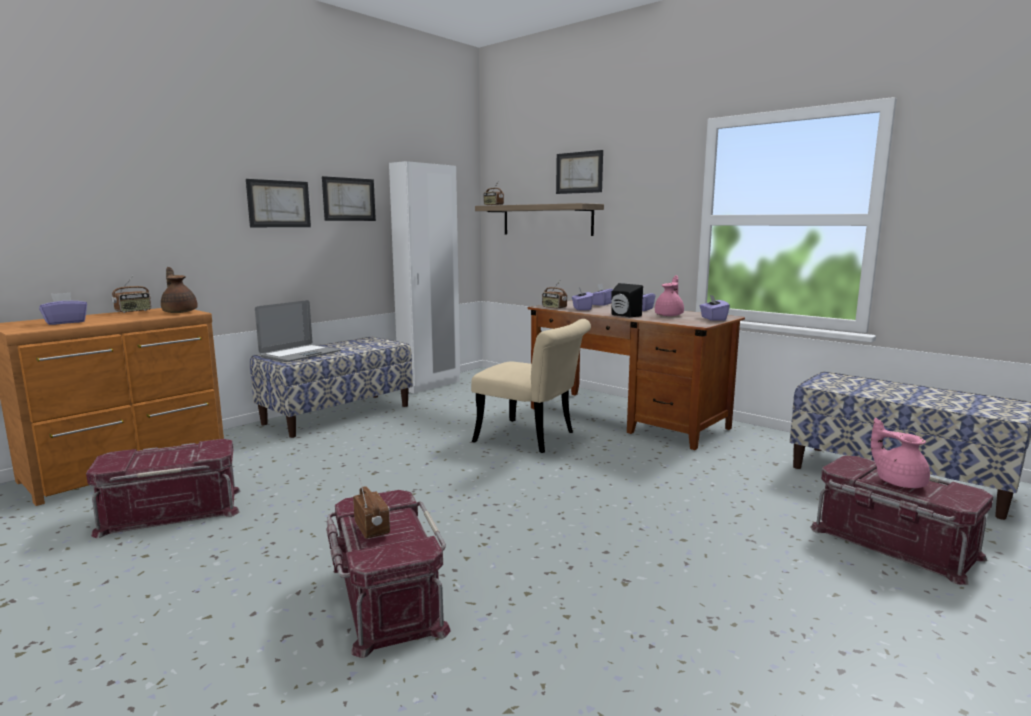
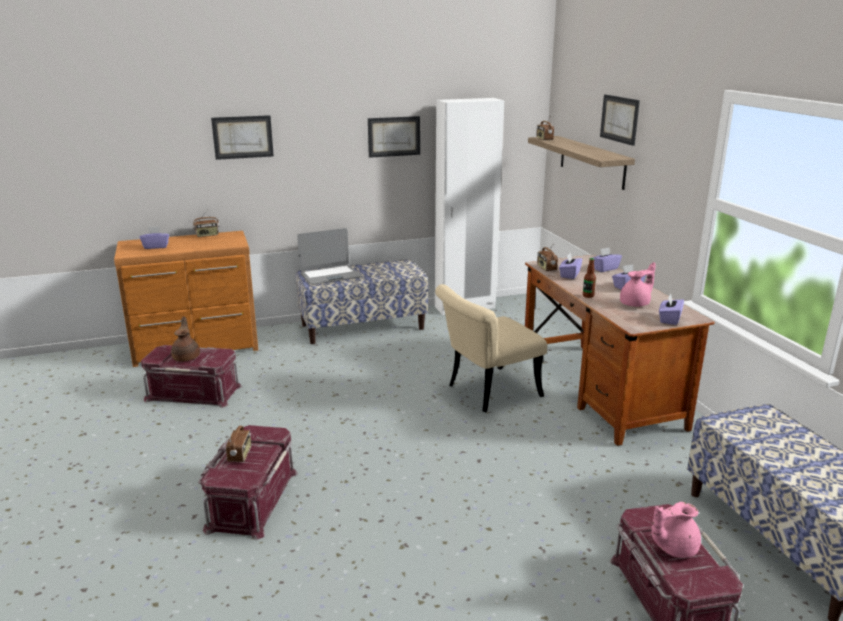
camera: 30 degrees right, 10 degrees up
brown teapot [161,267,198,313] -> brown teapot moved to [171,316,200,362]
picture [246,179,311,227] -> picture moved to [211,115,274,160]
beige chair [471,319,591,453] -> beige chair turned 90 degrees clockwise [435,284,547,412]
black speaker [611,283,643,317] -> bottle [583,258,596,298]
pink teapot [871,418,930,488] -> pink teapot turned 105 degrees counterclockwise [651,502,701,558]

